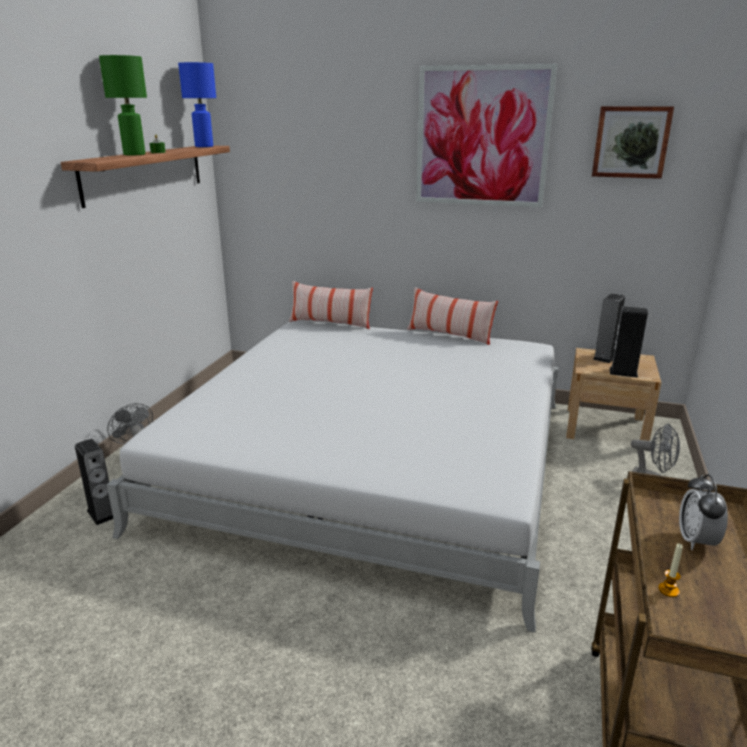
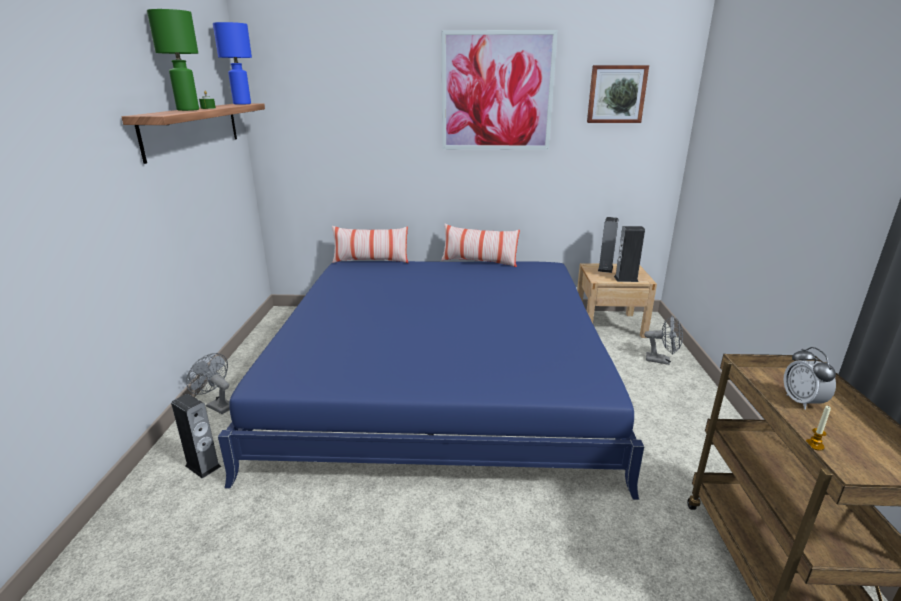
camera: 15 degrees left, 0 degrees up
white bed [107,321,558,632] -> blue bed [218,261,644,500]

